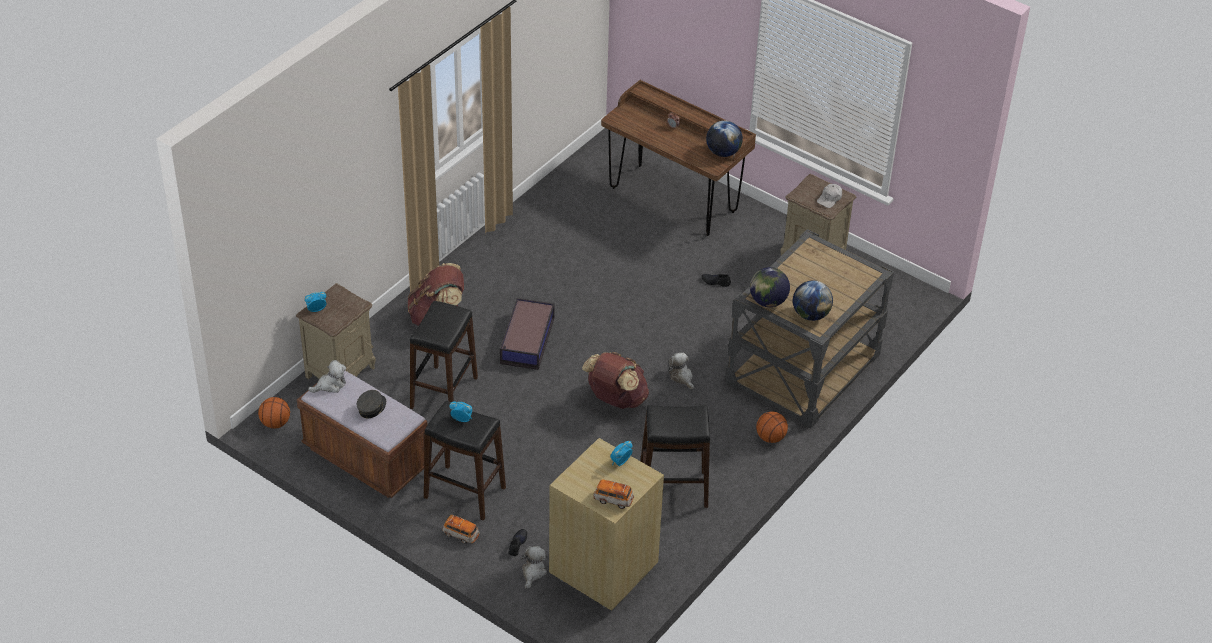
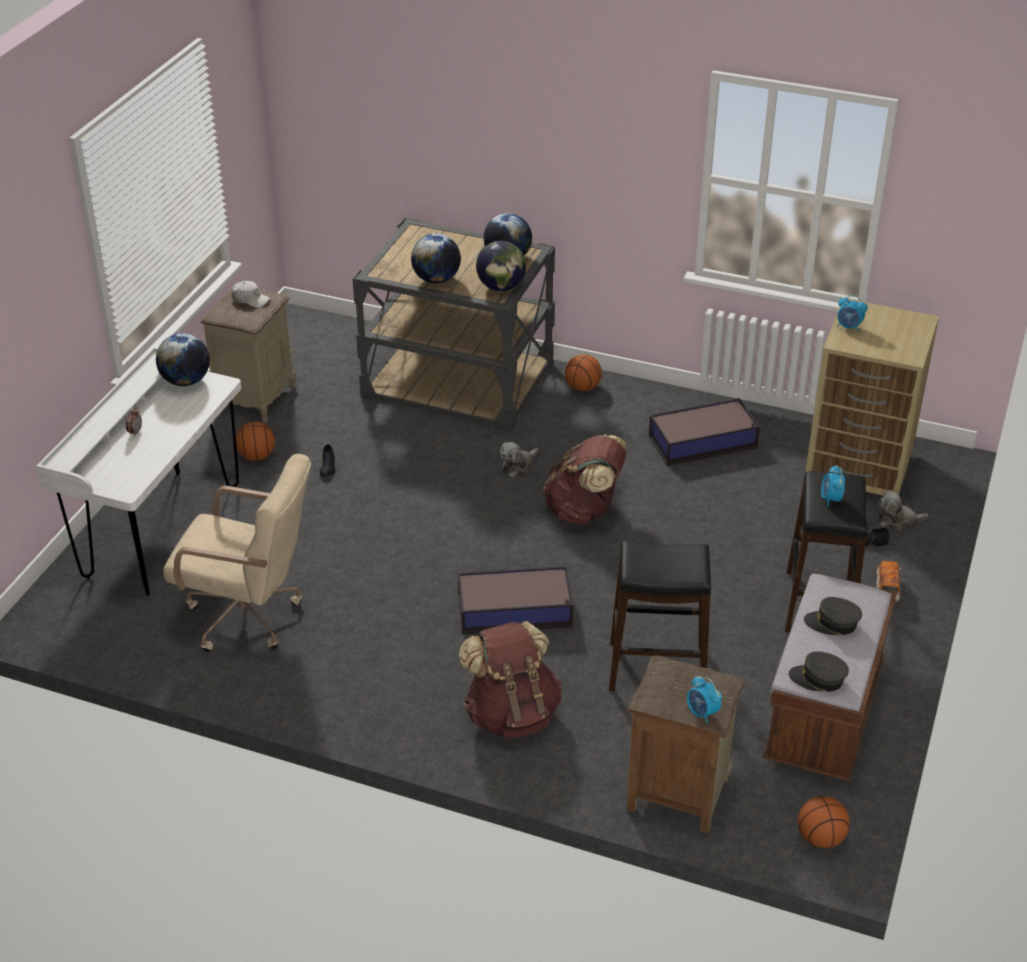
camera: 105 degrees left, 5 degrees down
plush toy [308,360,346,393] -> grey cap [789,651,849,692]
toy car [593,480,634,509] -> none
brown desk [601,80,756,236] -> white desk [36,346,241,596]
black stool [640,405,710,508] -> storage box [649,398,760,466]
none -> beige office chair [163,454,311,652]
none -> basketball [236,422,275,461]
none -> globe [411,233,461,284]

